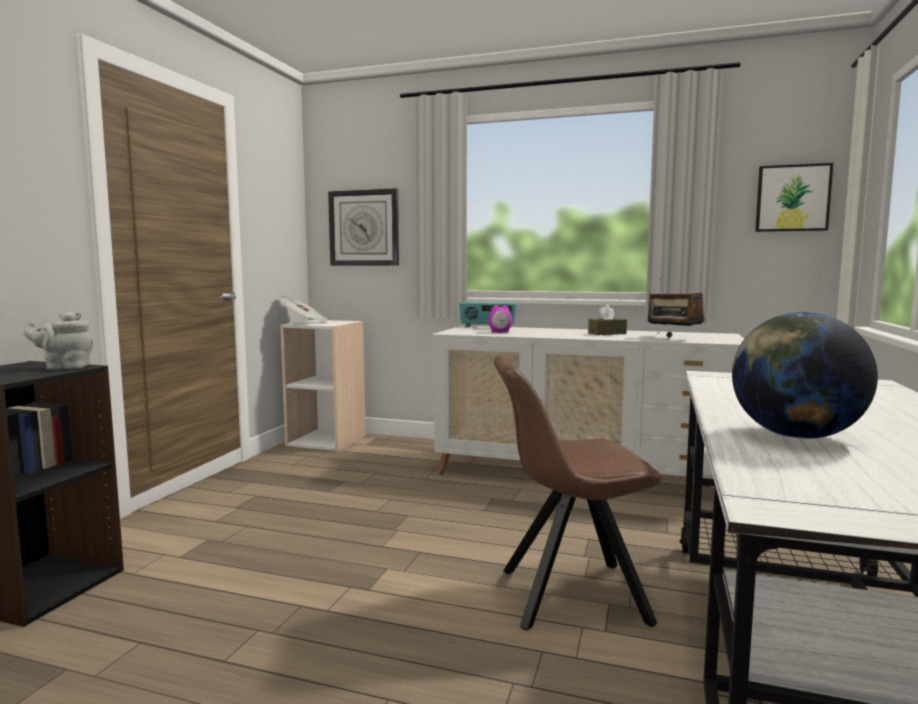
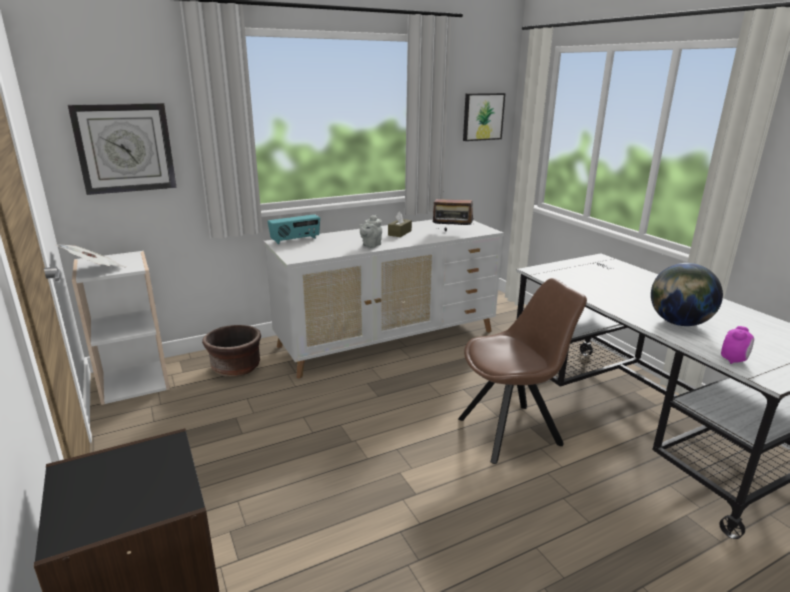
camera: 45 degrees left, 15 degrees up
grey teapot [24,312,93,370] -> grey teapot moved to [359,215,382,248]
alarm clock [489,306,512,333] -> alarm clock moved to [721,326,754,364]
brown chair [494,355,662,630] -> brown chair turned 150 degrees counterclockwise [458,278,587,464]
none -> brown planter [202,325,261,377]

